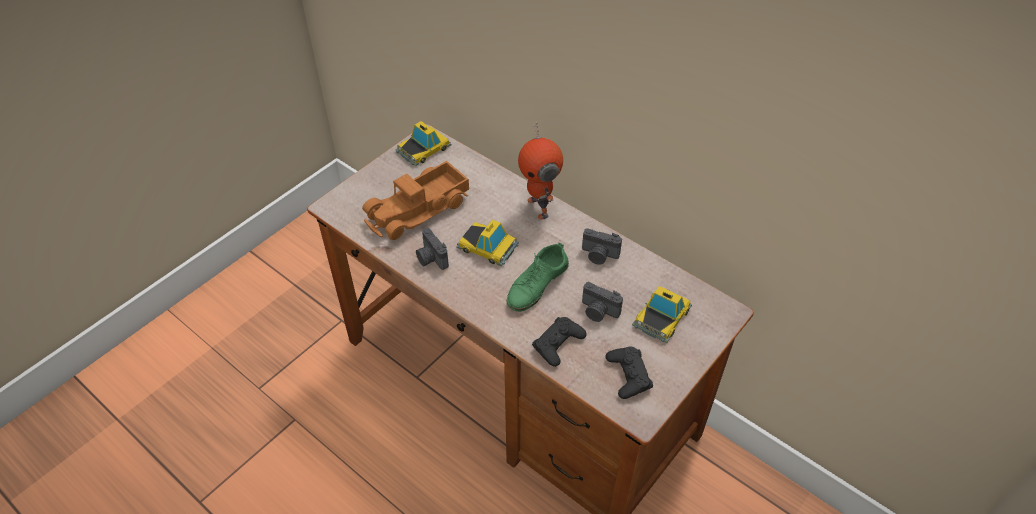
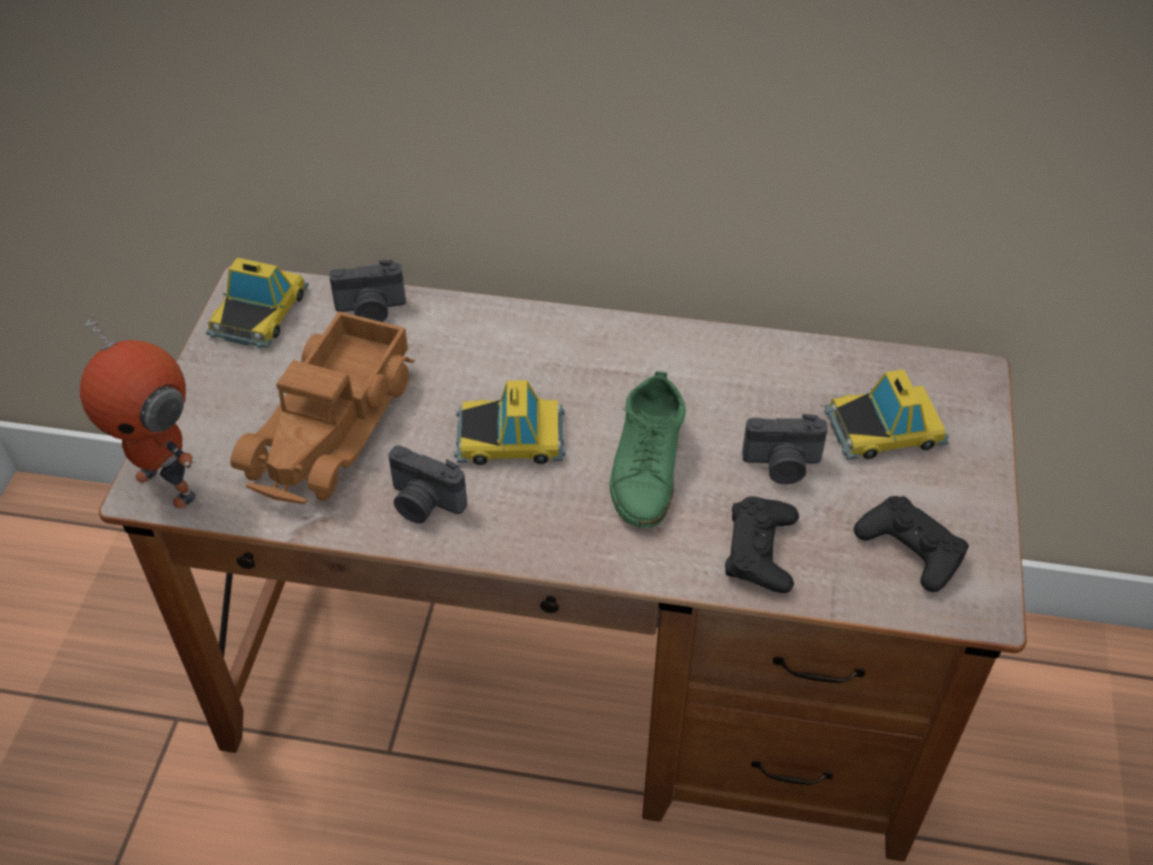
camera: 30 degrees left, 0 degrees up
toy robot [518,123,563,220] -> toy robot moved to [80,315,196,509]
camera [582,228,622,265] -> camera moved to [329,260,406,322]
toy car [632,286,692,343] -> toy car turned 75 degrees clockwise [824,370,949,460]

